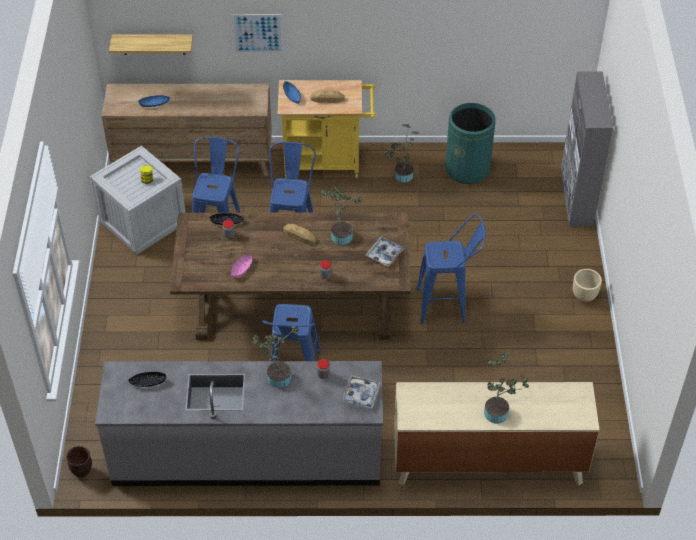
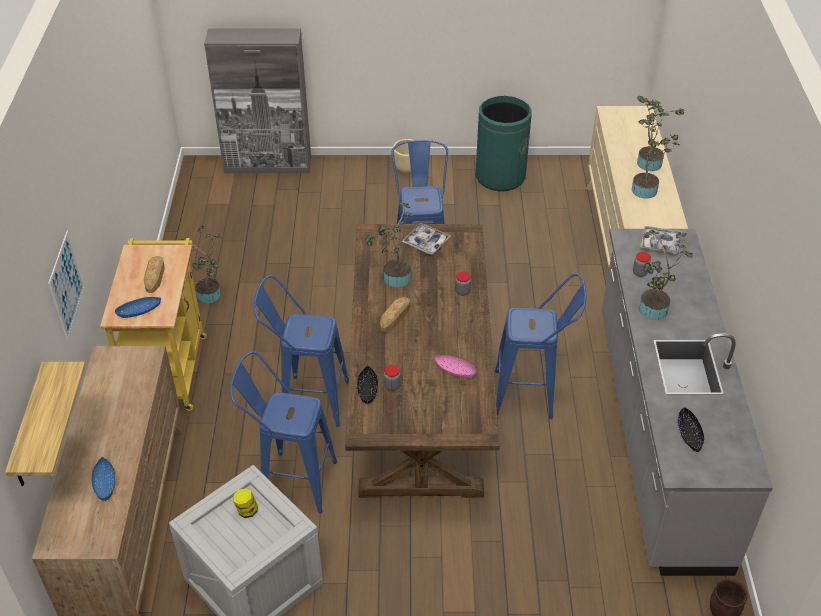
camera: 90 degrees left, 5 degrees down
green trash can [445,103,496,184] -> green trash can moved to [475,96,532,191]
none -> potted plant [632,113,680,199]

